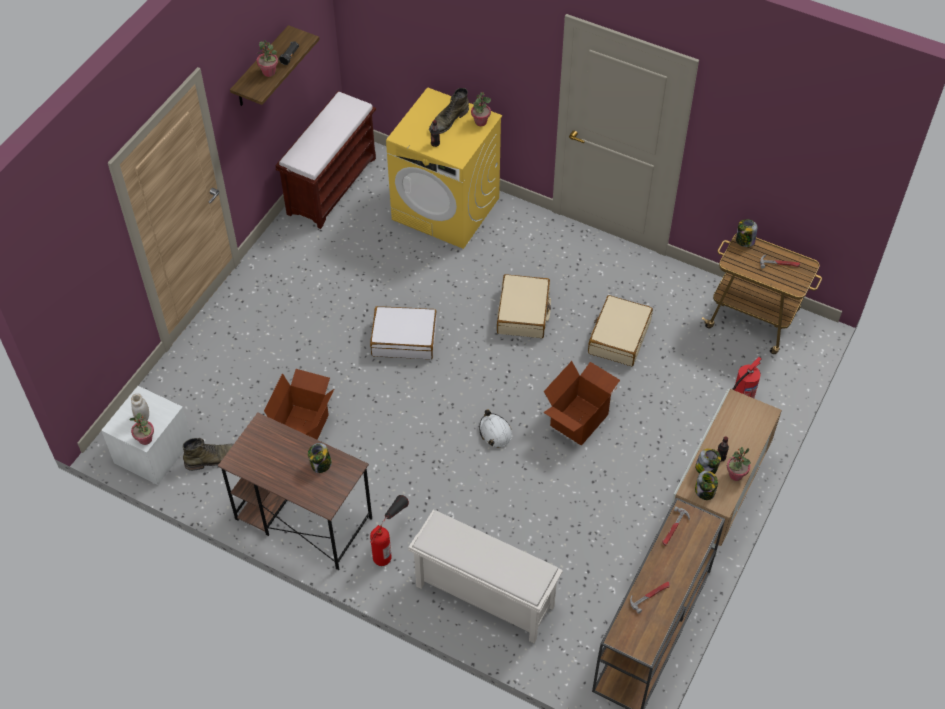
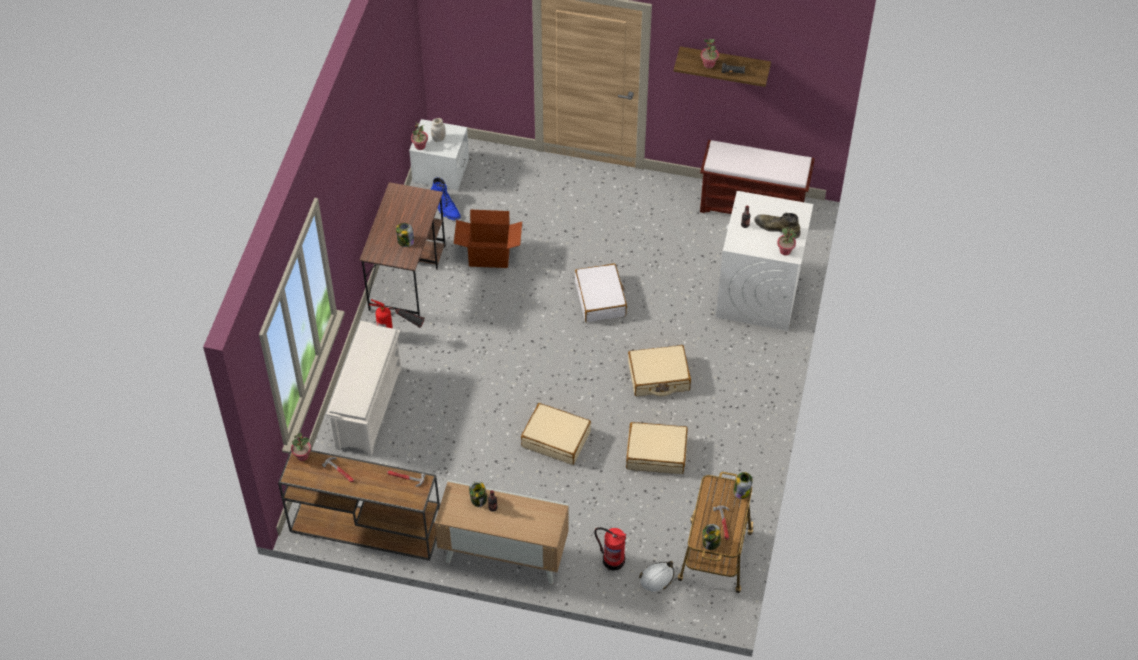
camera: 75 degrees right, 0 degrees up
green boot [183,438,234,471] -> blue boot [431,178,461,220]
yellow washing machine [386,87,502,249] -> white washing machine [716,191,813,331]
white hard hat [479,409,512,447] -> white hard hat moved to [639,561,674,592]
cardboard box [543,361,620,446] -> beige suitcase [521,403,591,465]
jar [695,471,718,500] -> jar moved to [702,524,721,550]
potted plant [727,447,751,481] -> potted plant moved to [291,432,311,461]

